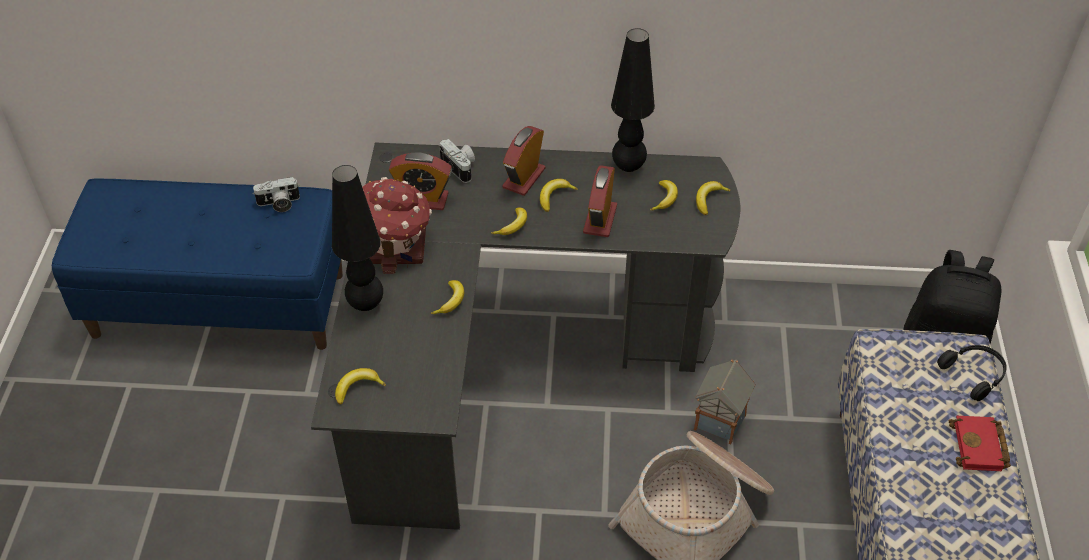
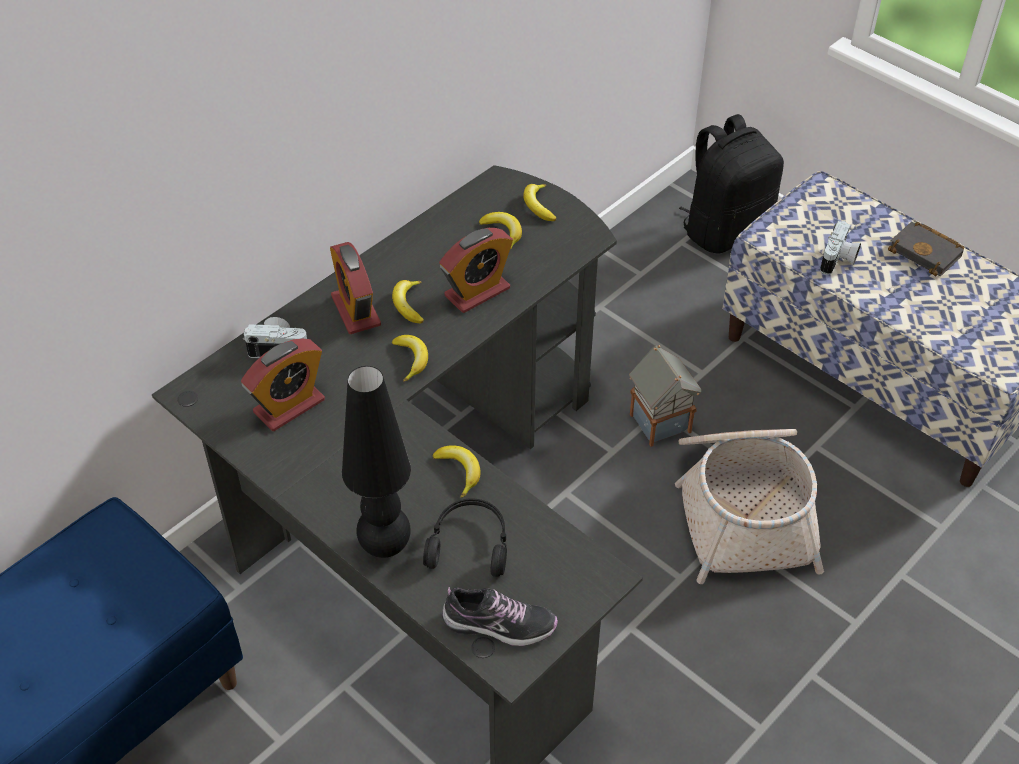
camera: 50 degrees left, 0 degrees up
camera [253,177,300,212] -> camera moved to [820,221,861,275]
banana [335,368,386,404] -> shoe [442,587,558,646]
toy house [362,177,432,274] -> none
alarm clock [583,165,617,237] -> alarm clock turned 90 degrees counterclockwise [439,228,513,313]
black table lamp [611,28,655,172] -> none
black headphones [937,345,1007,401] -> black headphones moved to [423,498,507,577]
red book [949,416,1011,471] -> black book [888,222,964,276]

